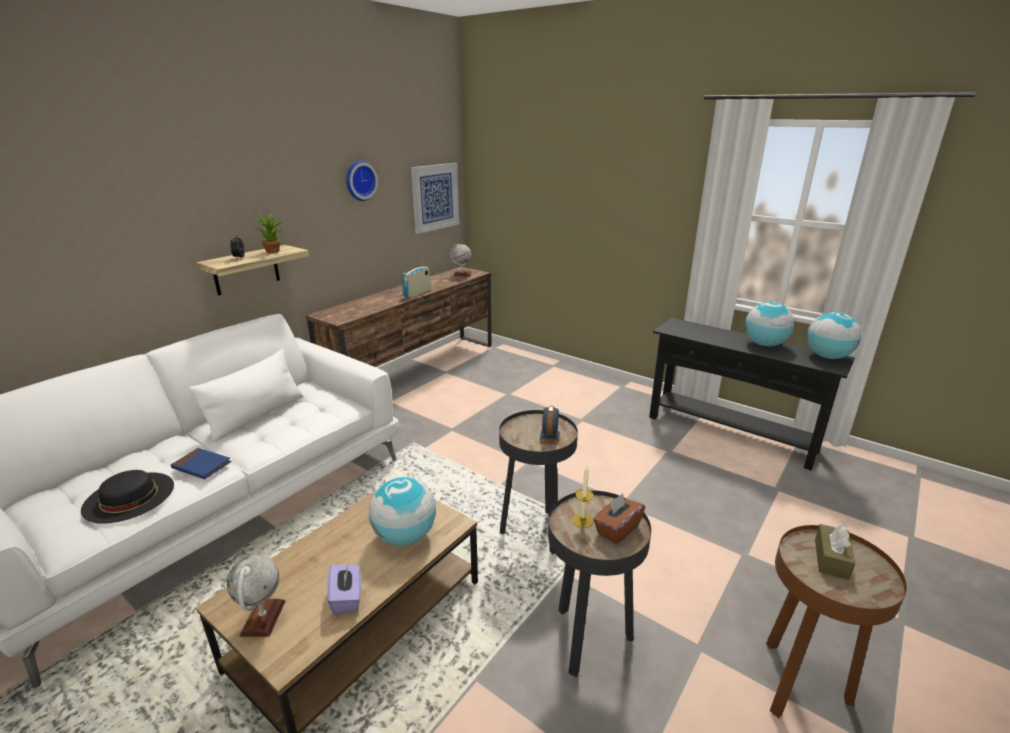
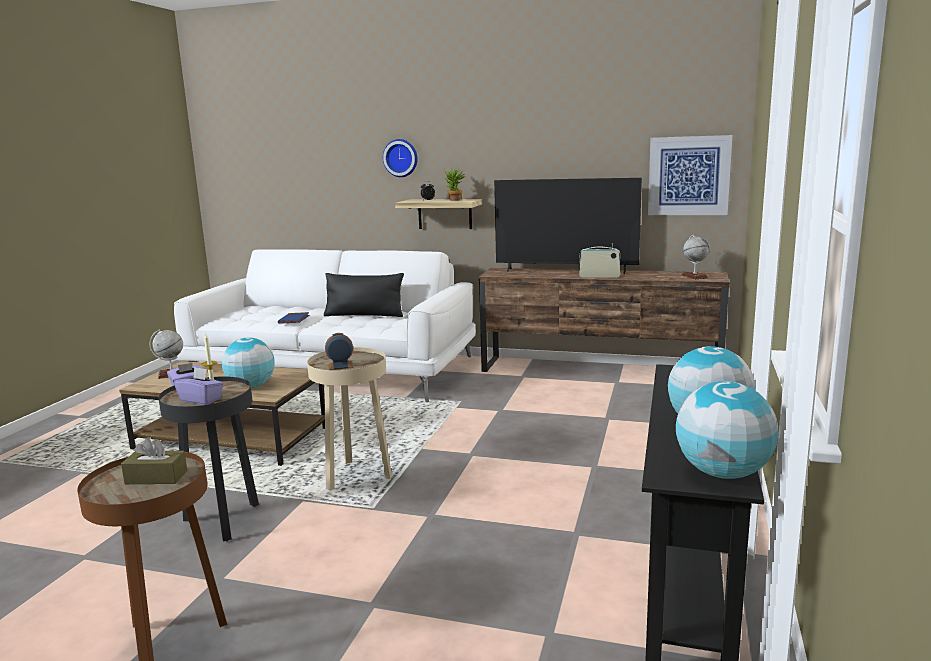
camera: 70 degrees right, 10 degrees down
black hat [81,470,174,524] -> none
white pillow [189,349,304,442] -> black pillow [324,273,404,317]
wall clock [346,161,378,201] -> wall clock moved to [383,139,418,177]
black side table [499,410,578,554] -> beige side table [307,347,392,491]
brown tissue box [593,493,645,544] -> purple tissue box [174,367,224,405]
none -> television [494,178,642,274]

